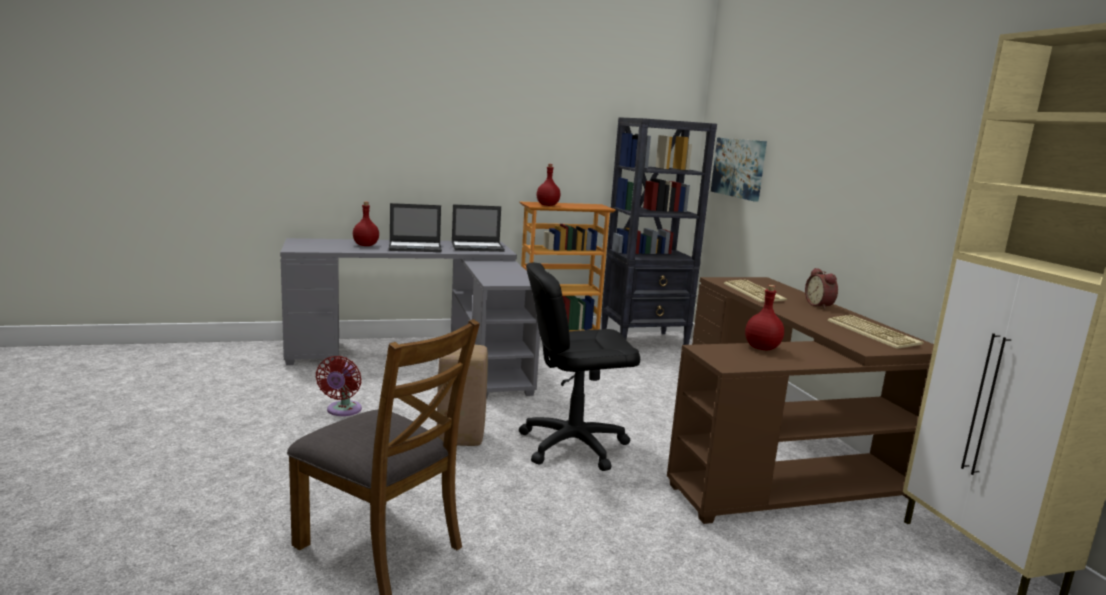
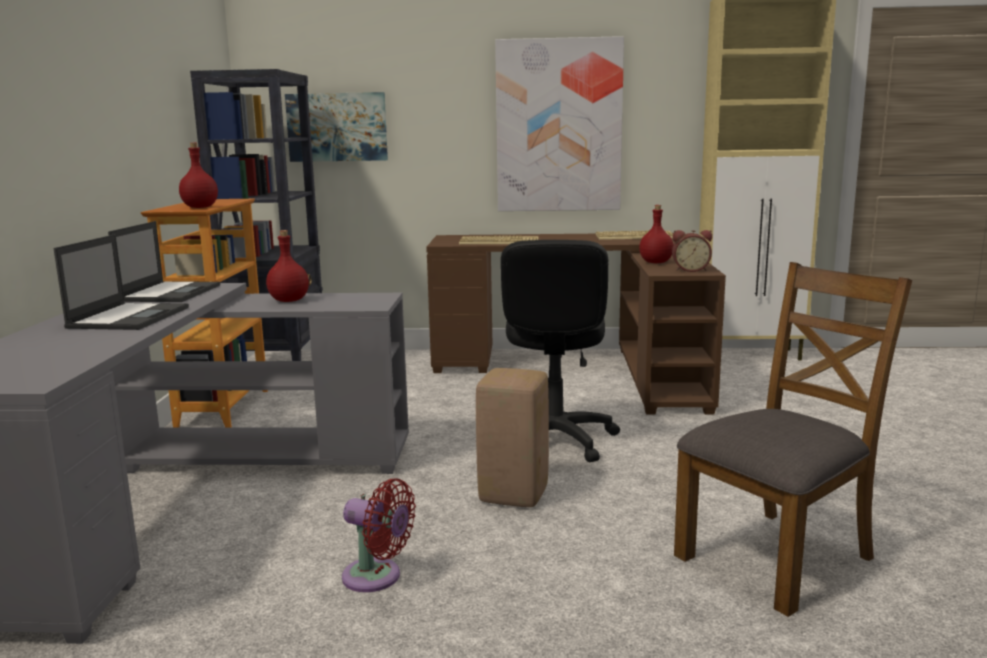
camera: 70 degrees left, 0 degrees up
red bottle [353,201,379,246] -> red bottle moved to [266,230,309,302]
alarm clock [805,268,838,309] -> alarm clock moved to [672,230,712,272]
none -> picture [495,36,624,211]

